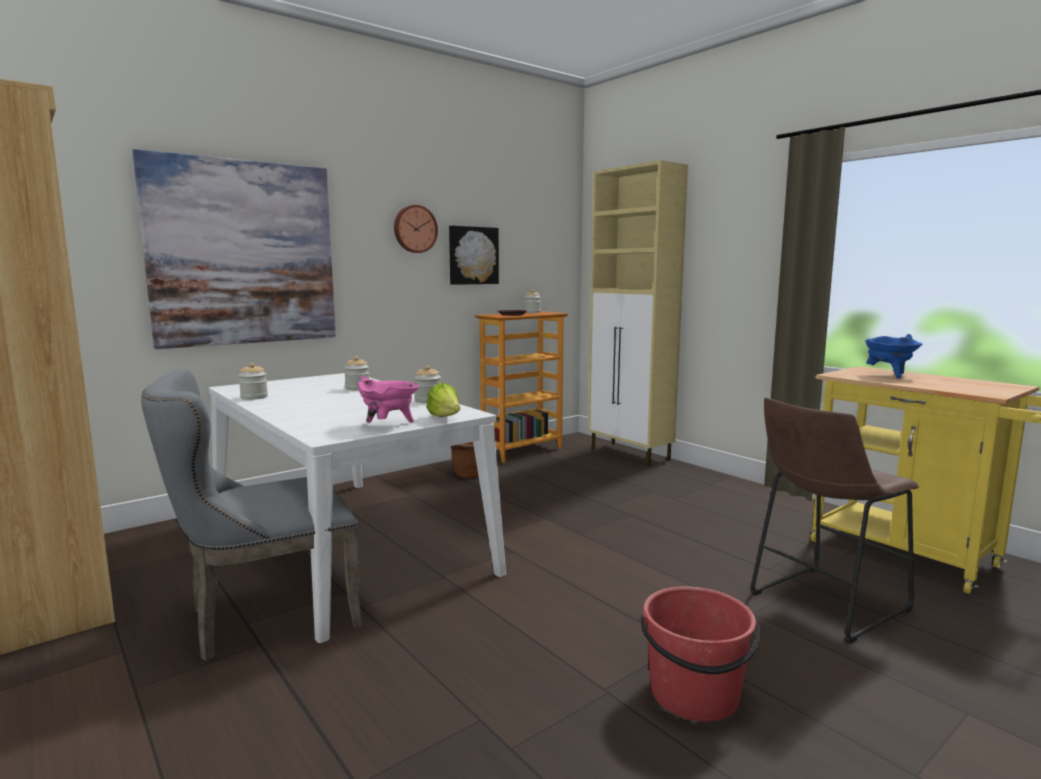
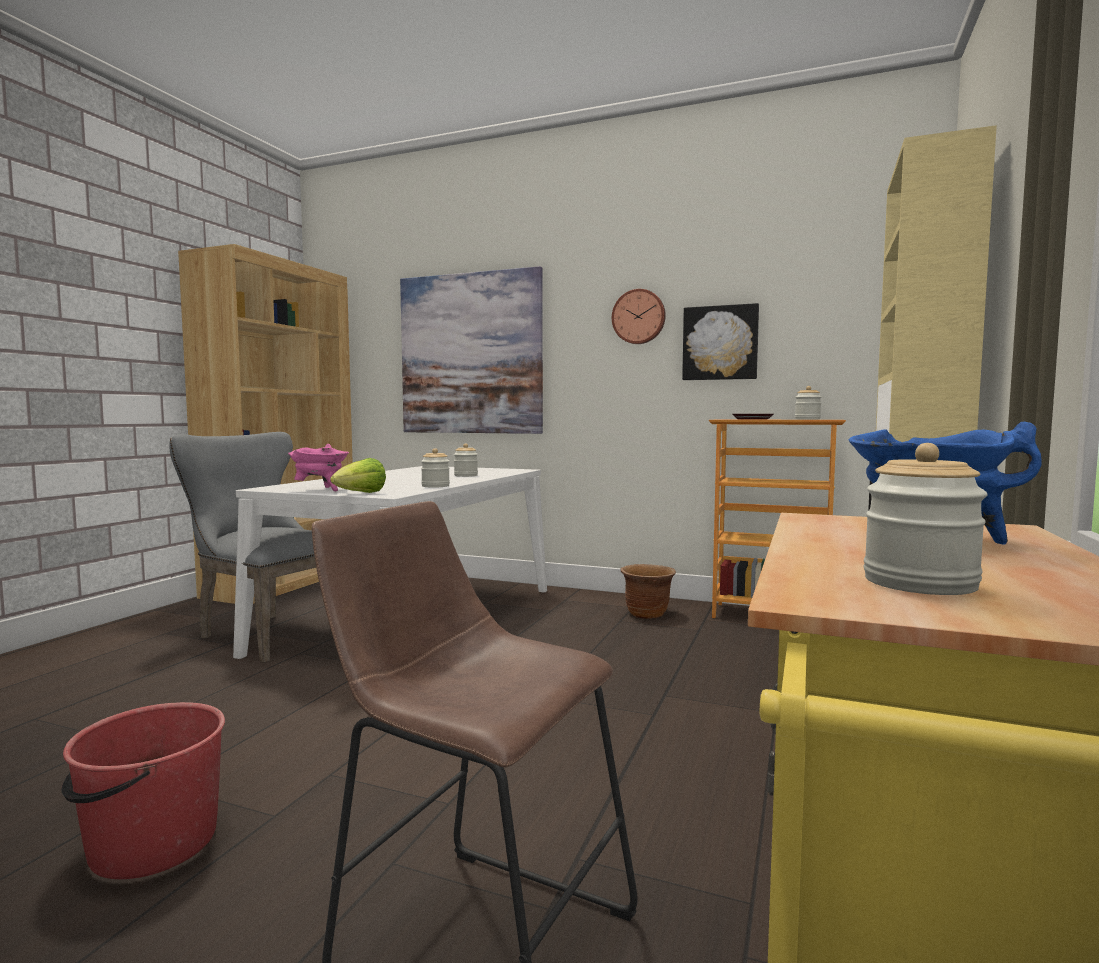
camera: 60 degrees right, 5 degrees down
jar [238,363,268,400] -> jar moved to [864,443,988,595]

